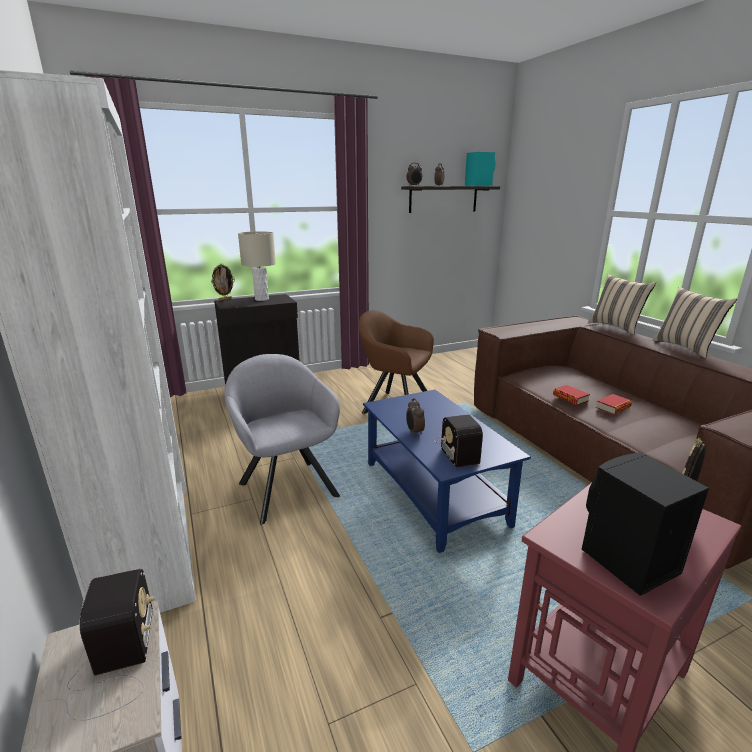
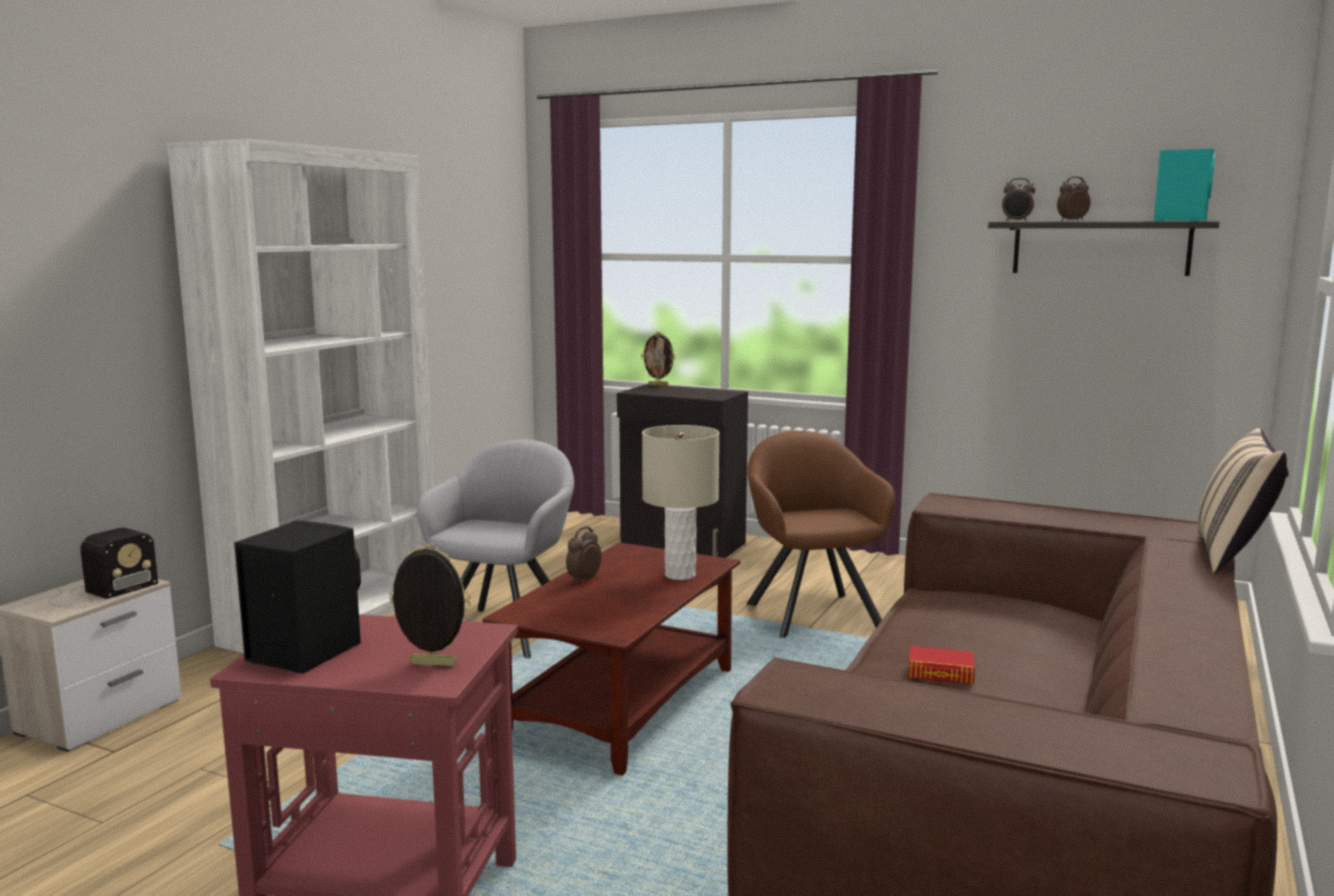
camera: 50 degrees right, 10 degrees down
beige table lamp [238,231,276,301] -> beige table lamp moved to [642,425,720,580]
blue coffee table [363,390,531,553] -> brown coffee table [483,542,740,776]
radio [434,415,483,468] -> none
book [553,385,590,405] -> none
beige pillow [652,287,737,358] -> none

